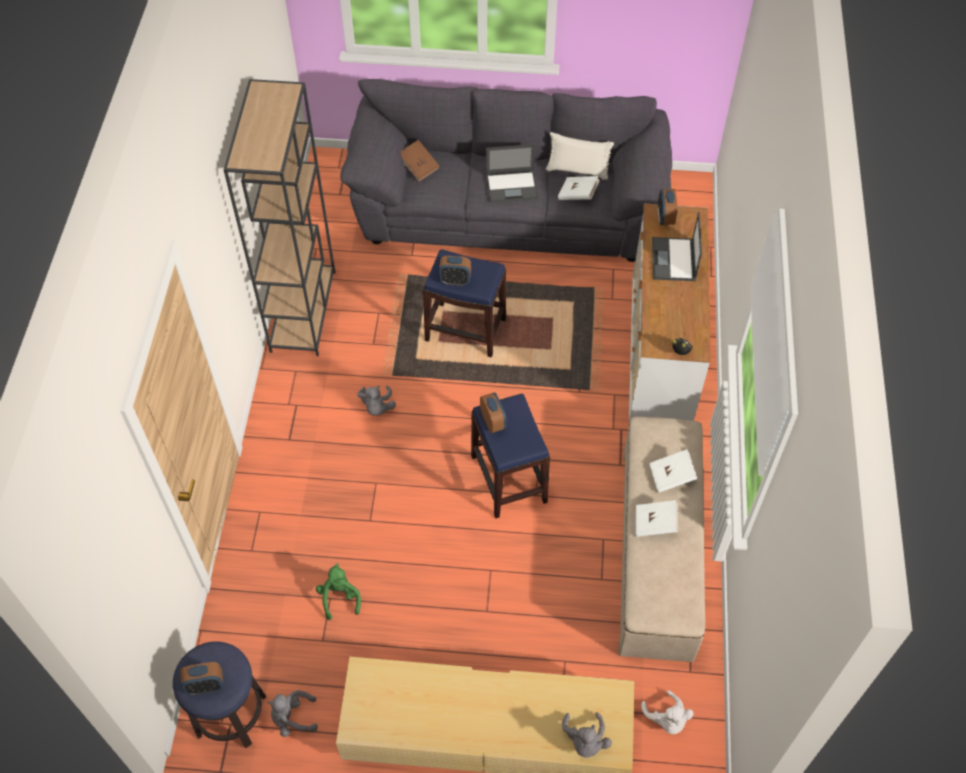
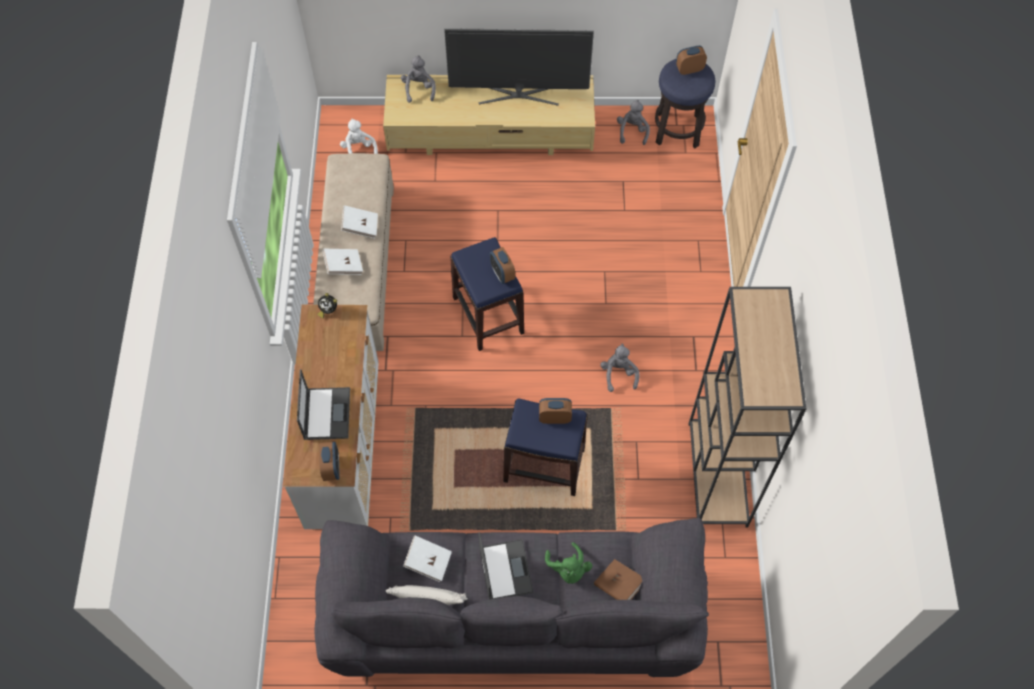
camera: 175 degrees right, 5 degrees up
grey plush toy [267,690,318,737] -> grey plush toy turned 75 degrees counterclockwise [617,100,650,145]
green plush toy [316,563,361,620] -> green plush toy moved to [545,542,592,584]
laptop [486,144,538,203] -> laptop turned 90 degrees clockwise [478,532,534,600]
none -> television [444,28,594,106]

